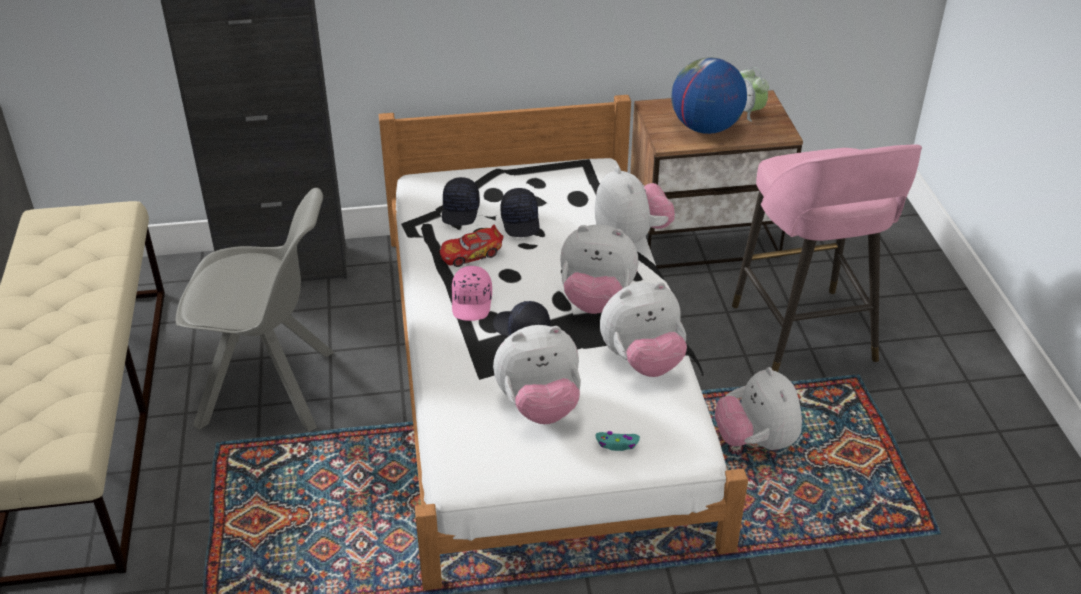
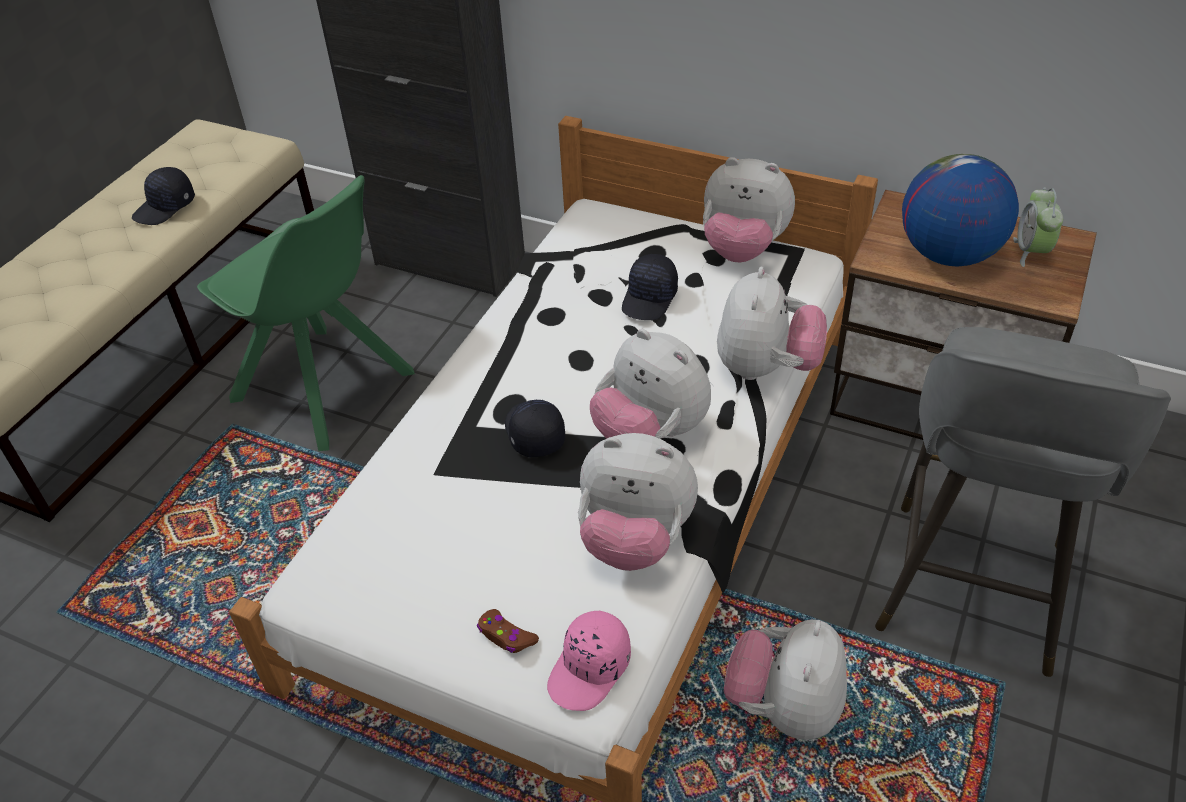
camera: 35 degrees right, 5 degrees up
grey chair [176,188,335,432] -> green chair [197,175,415,451]
toy car [440,225,504,267] -> none
black cap [442,177,480,226] -> black cap moved to [132,167,195,225]
pink cap [452,266,492,321] -> pink cap moved to [547,610,631,711]
plush toy [493,325,581,424] -> plush toy moved to [703,157,795,262]
turquoise game controller [596,431,640,451] -> brown game controller [477,609,539,653]
pink stool [732,144,922,372] -> grey stool [875,327,1171,677]

